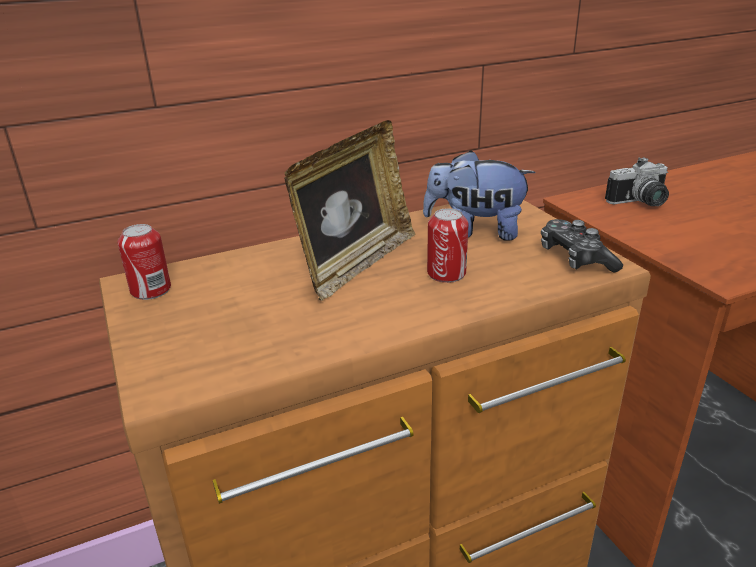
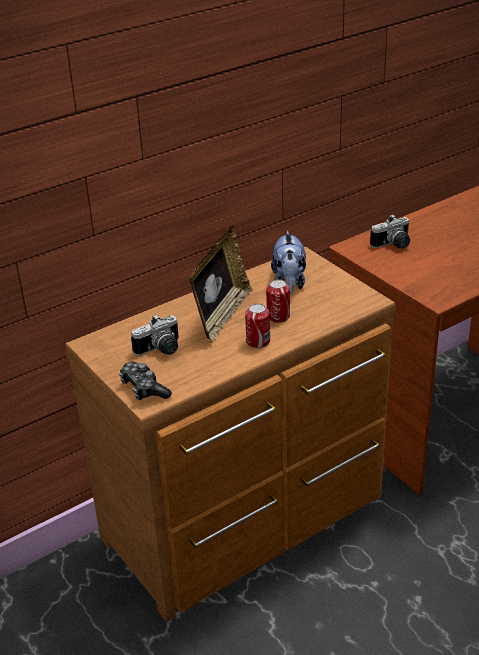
camera: 10 degrees left, 5 degrees up
can [118,224,171,300] -> can moved to [245,303,270,348]
plush toy [423,150,536,241] -> plush toy turned 90 degrees counterclockwise [271,231,306,294]
game controller [541,219,623,273] -> game controller moved to [119,362,172,400]
none -> camera [131,315,179,356]

